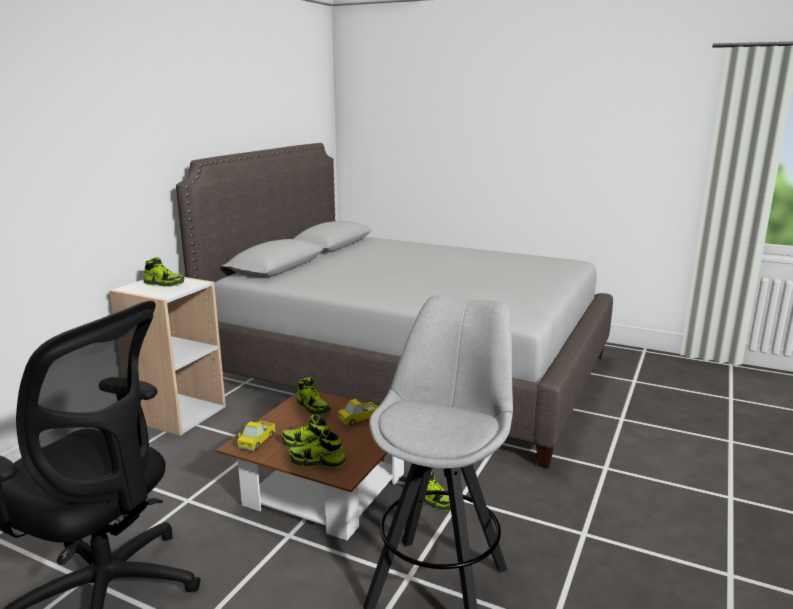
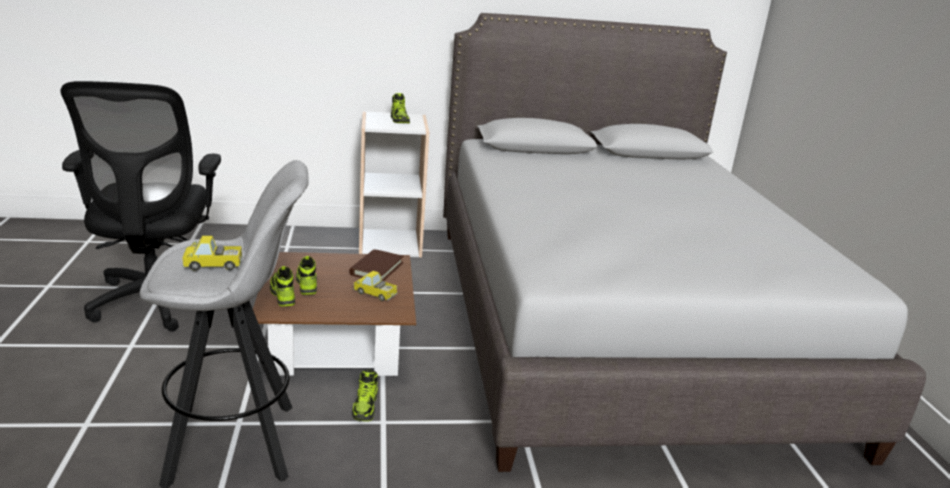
camera: 55 degrees right, 5 degrees up
toy truck [237,421,276,451] -> toy truck moved to [182,236,242,271]
shoe [296,377,331,415] -> brown book [349,249,404,281]

